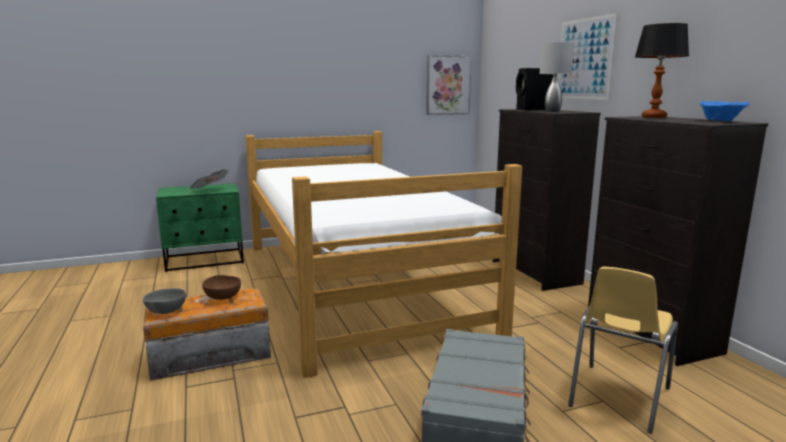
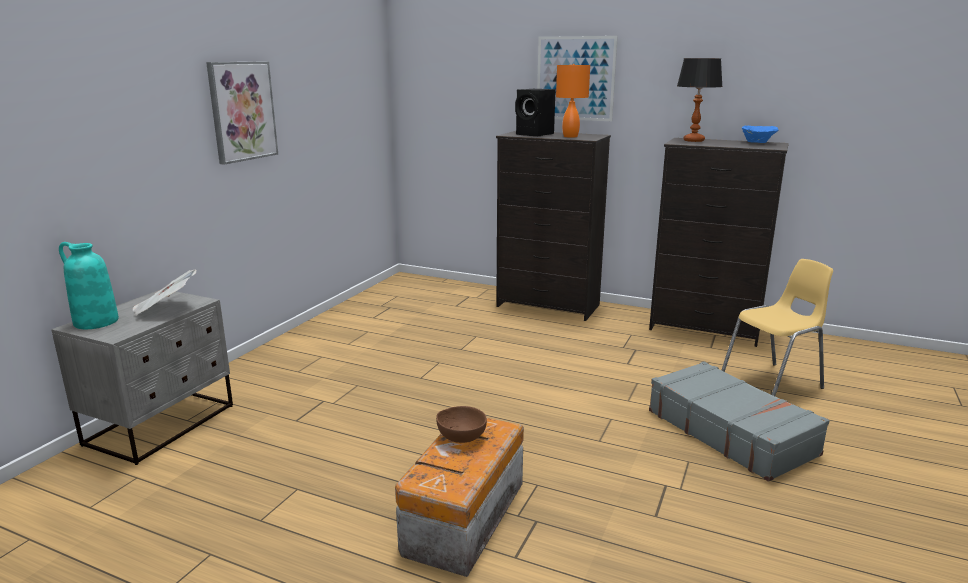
camera: 45 degrees left, 5 degrees up
grey bowl [143,288,186,314] -> none
green nightstand [156,183,244,272] -> grey nightstand [51,290,233,465]
bed [245,131,522,378] -> none
picture [426,55,472,115] -> picture moved to [206,61,278,165]
grey table lamp [540,42,574,112] -> orange table lamp [556,64,590,138]
yellow chair [568,267,678,434] -> yellow chair turned 105 degrees counterclockwise [722,259,833,396]
none -> turquoise vase [59,242,119,329]

